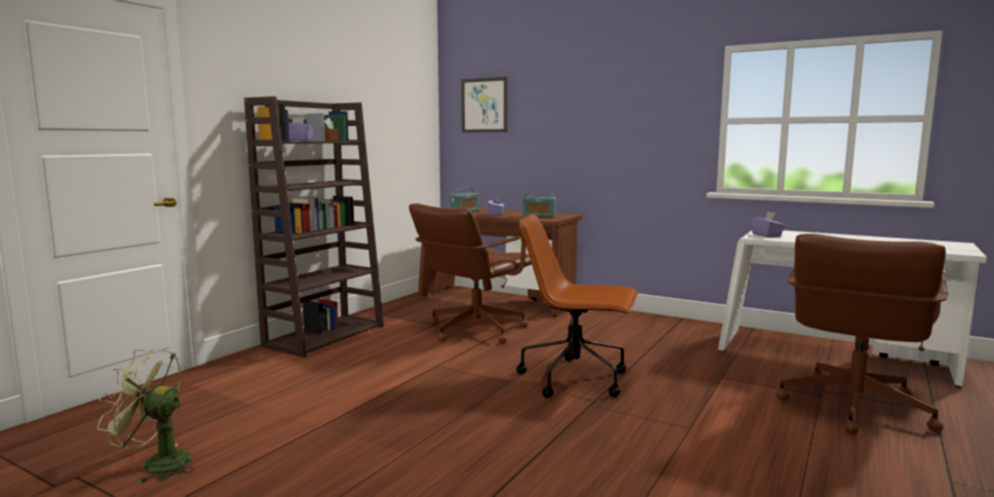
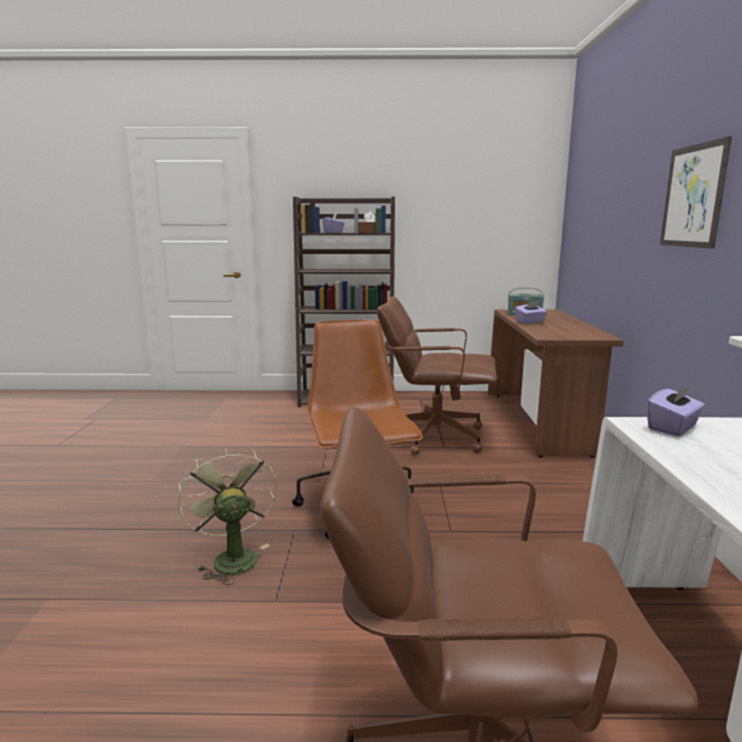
camera: 60 degrees right, 5 degrees up
green fan [98,348,195,483] -> green fan moved to [178,447,277,585]
picture [461,77,508,132] -> picture moved to [660,136,732,249]
radio [523,191,556,218] -> none

